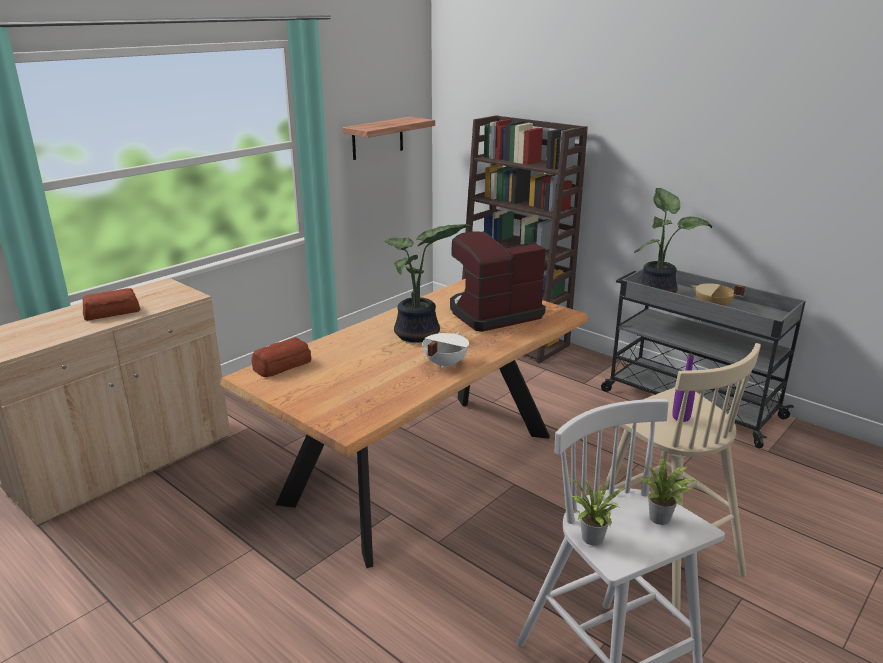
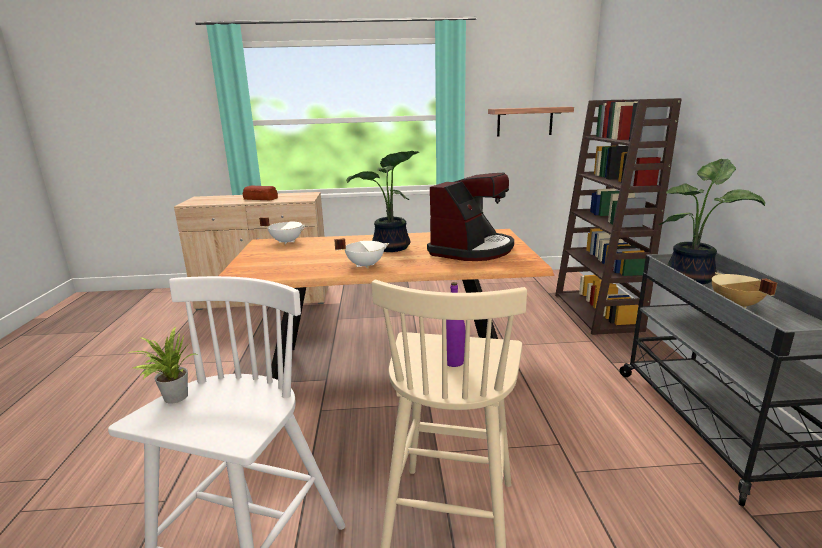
camera: 45 degrees right, 5 degrees down
bread [251,337,312,377] -> white cooking pot [259,217,306,244]
coffee machine [450,231,546,332] -> coffee machine turned 105 degrees clockwise [427,173,514,261]
potted plant [640,455,696,525] -> none

